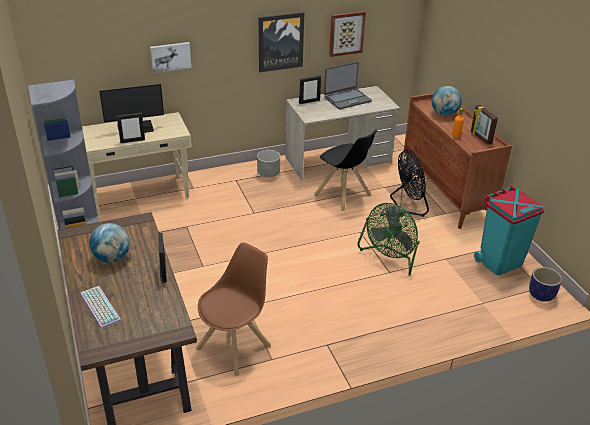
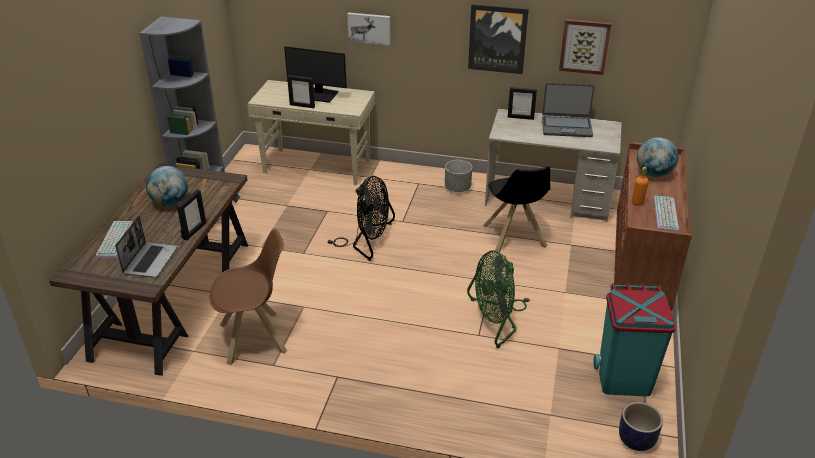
camera: 35 degrees right, 0 degrees up
black fan [380,150,429,217] -> black fan moved to [327,176,395,261]
picture frame [471,105,498,145] -> keyboard [654,196,679,232]
none -> laptop [115,216,177,278]

